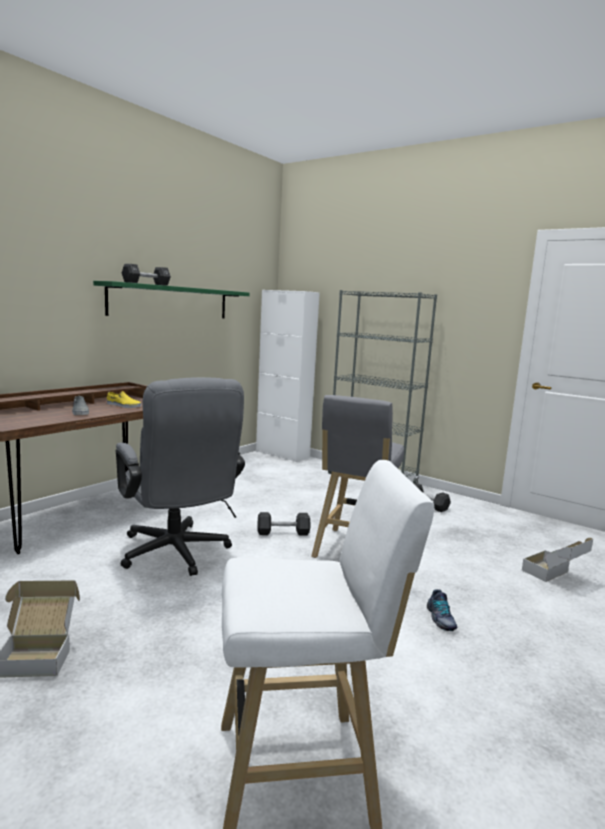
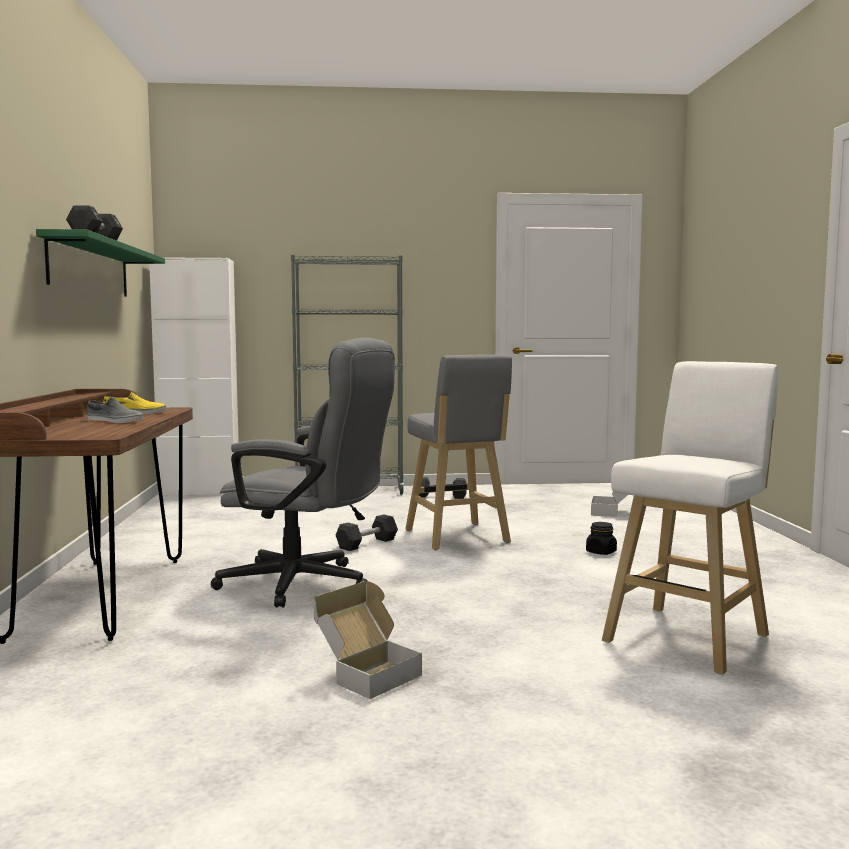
camera: 40 degrees left, 5 degrees down
shoe [427,589,457,631] -> black jar [586,522,617,555]

